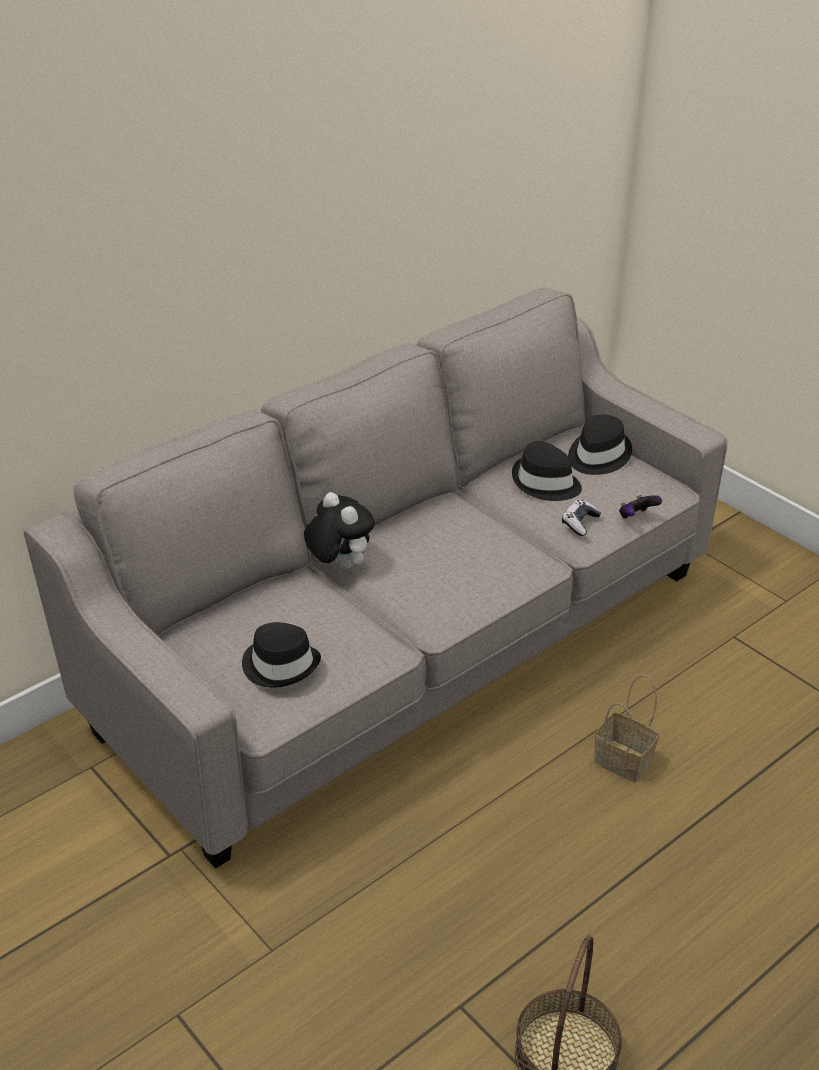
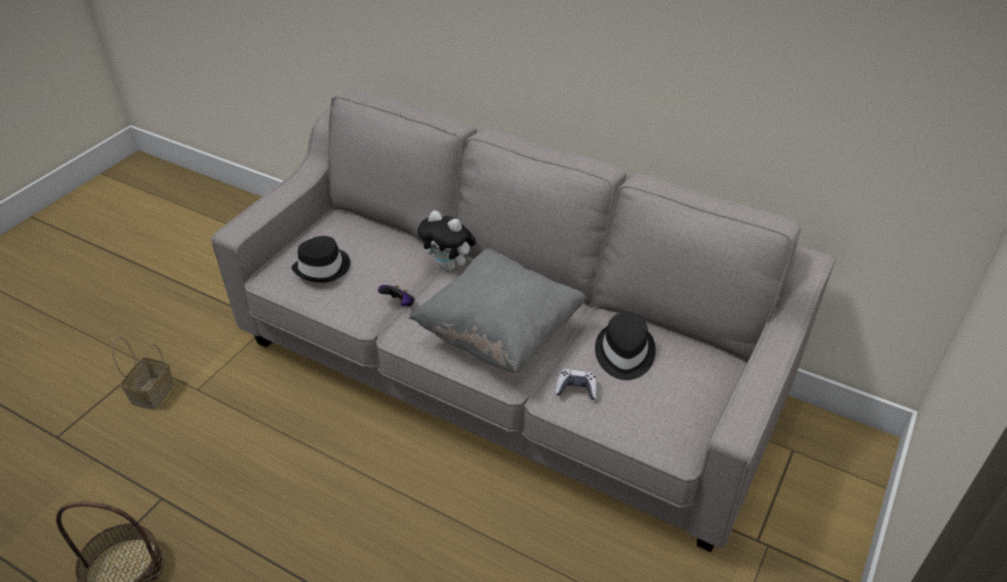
camera: 70 degrees right, 5 degrees up
plush toy [304,492,375,570] -> plush toy turned 90 degrees clockwise [417,210,476,271]
black hat [568,414,632,475] -> none
basket [594,675,659,782] -> basket moved to [112,336,174,410]
game controller [619,495,662,518] -> game controller moved to [378,285,415,306]
none -> grey pillow [409,248,587,374]

